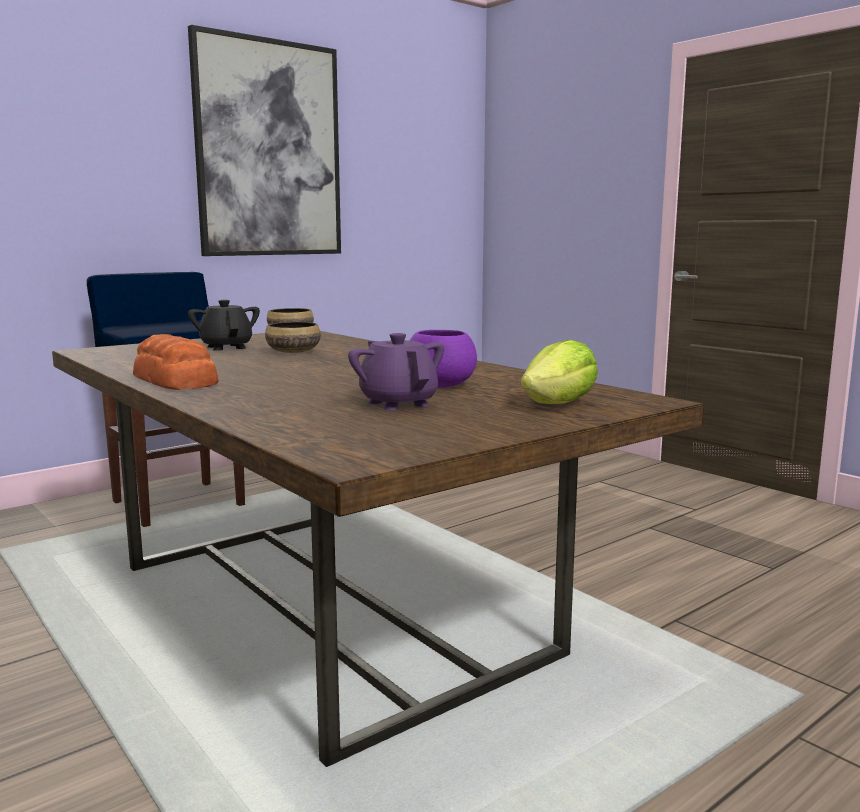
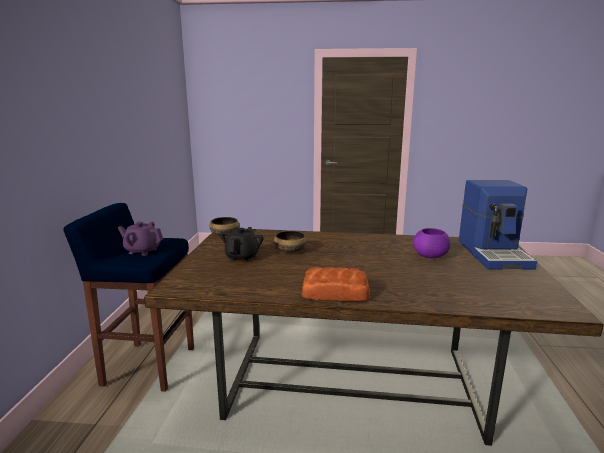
camera: 45 degrees left, 5 degrees up
picture [188,25,341,256] -> none
black teapot [188,300,260,351] -> black teapot turned 90 degrees clockwise [220,227,264,262]
purple teapot [348,333,444,411] -> purple teapot moved to [118,222,163,256]
lettuce [521,340,598,404] -> coffee machine [459,180,537,270]

